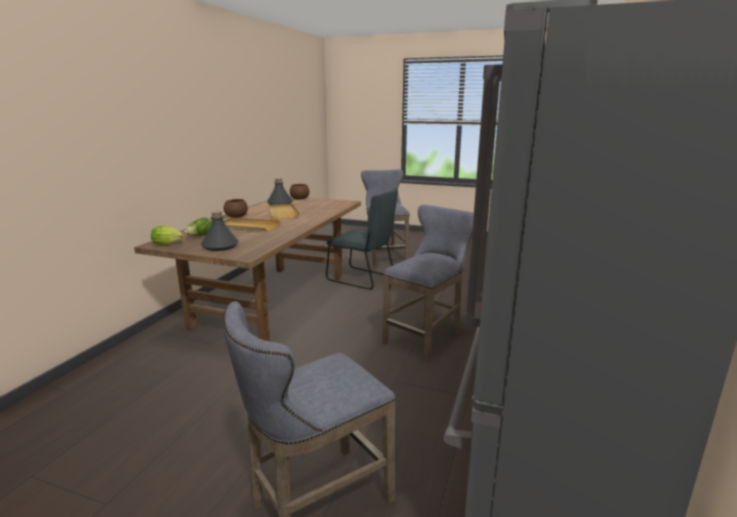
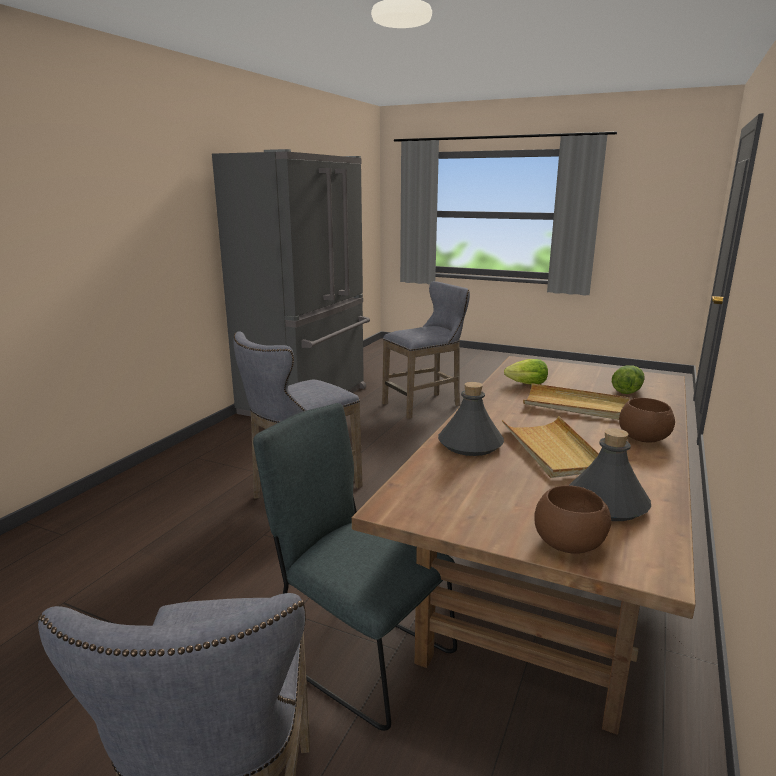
camera: 175 degrees left, 0 degrees up
lettuce [151,226,184,245] -> lettuce moved to [504,359,548,385]
grey bottle [201,211,239,251] -> grey bottle moved to [438,382,504,456]

